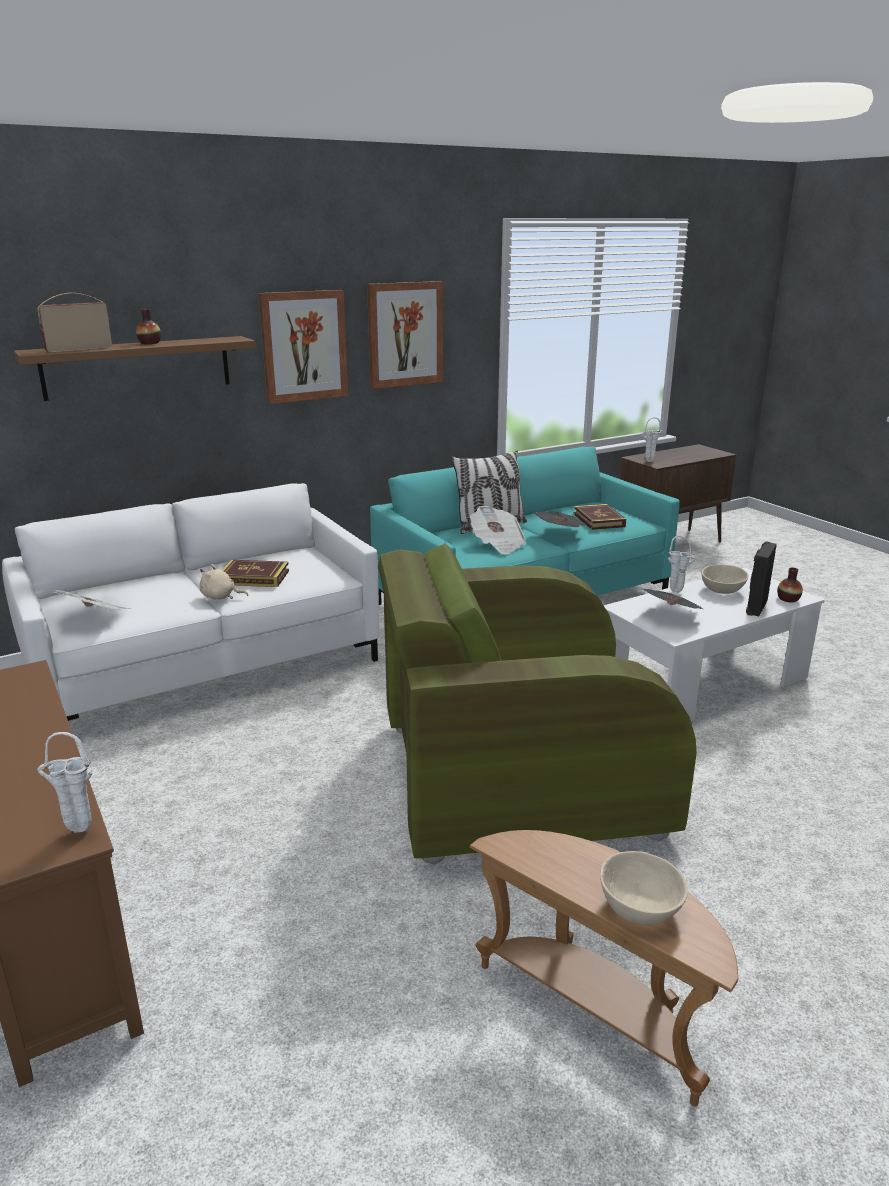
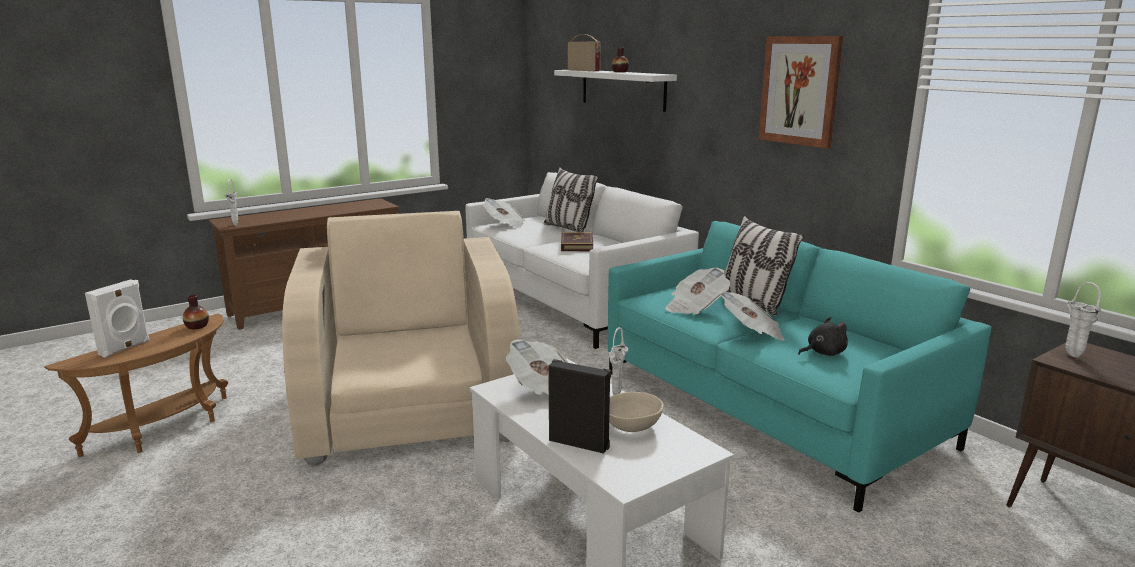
camera: 85 degrees right, 5 degrees down
brown shelf [14,336,256,401] -> white shelf [554,70,677,112]
beige plush toy [199,564,248,600] -> none
picture [259,290,348,404] -> none
green armchair [378,544,697,865] -> beige armchair [282,211,520,466]
book [574,504,626,530] -> black plush toy [798,317,848,356]
beige bowl [600,851,688,925] -> white speaker [85,279,150,358]
vase [777,567,803,602] -> vase moved to [183,295,209,329]
none -> pillow [544,167,599,232]

